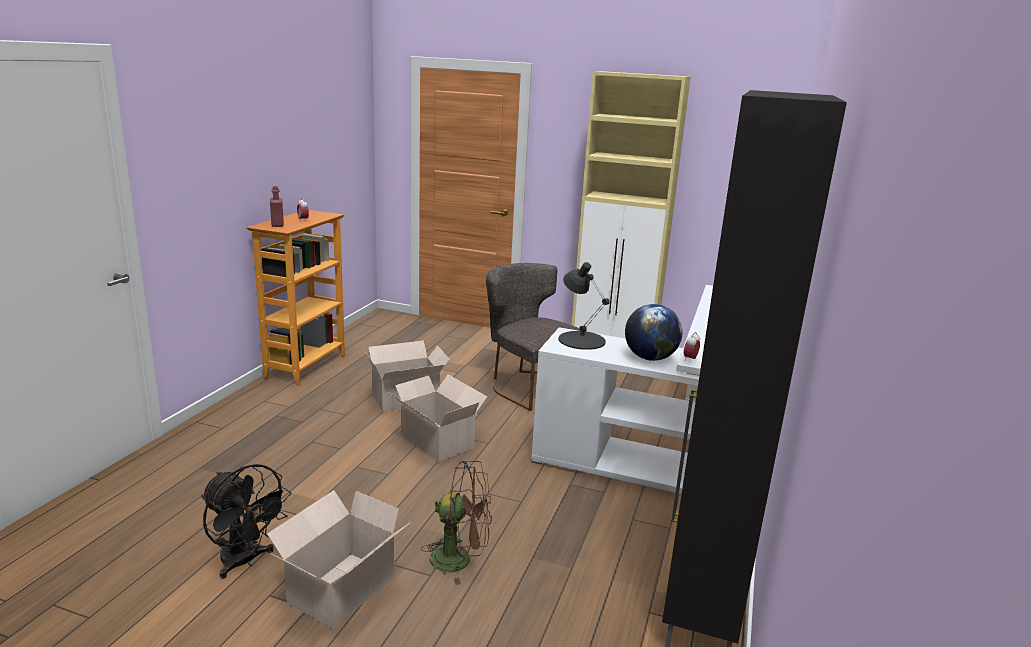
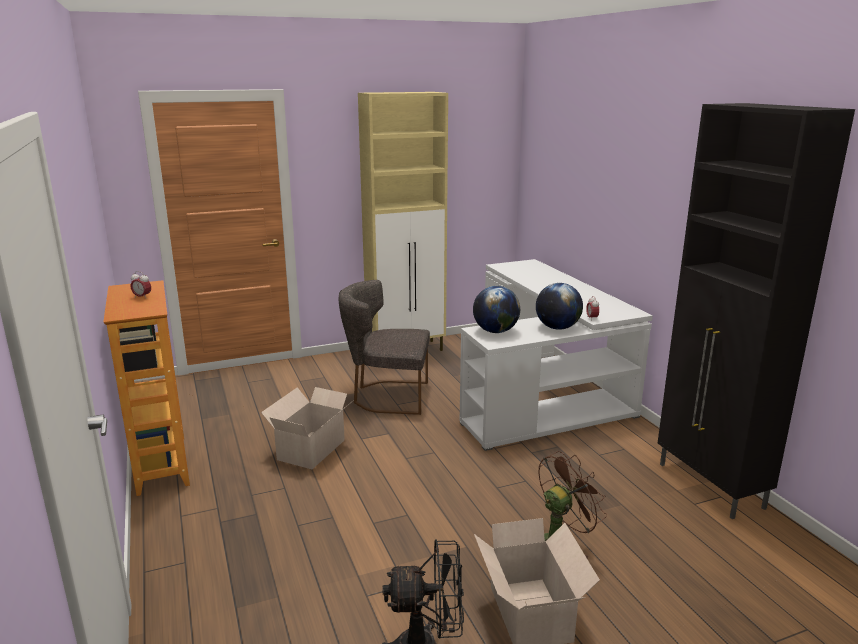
camera: 40 degrees left, 0 degrees up
red bottle [270,186,284,227] -> none
cardboard box [390,375,487,462] -> none
black table lamp [559,262,610,350] -> globe [473,286,520,333]

